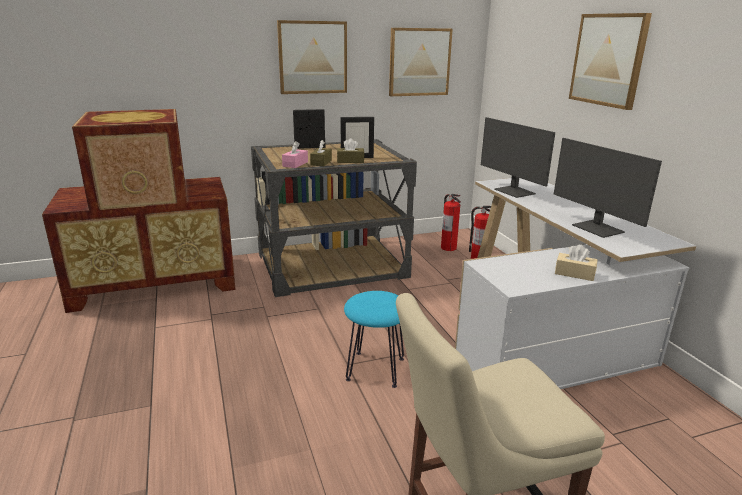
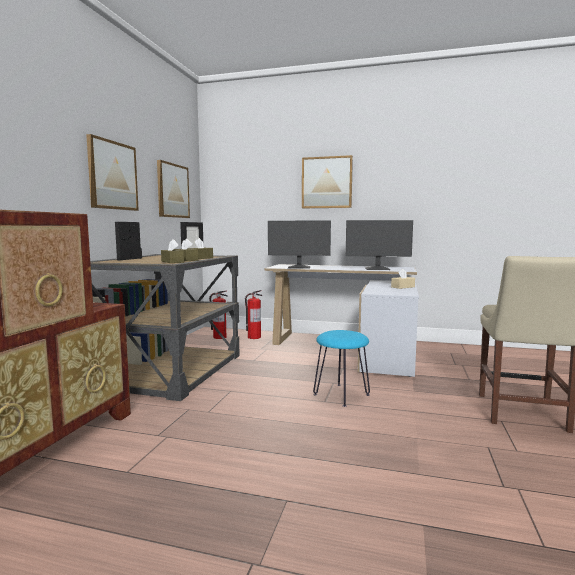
camera: 55 degrees left, 15 degrees down
pink tissue box [282,141,308,168] -> brown tissue box [161,239,184,263]

